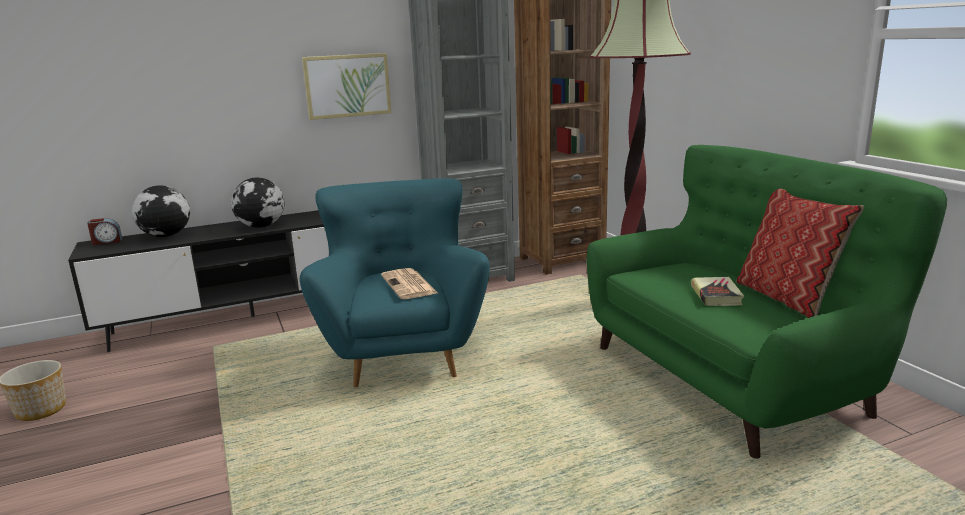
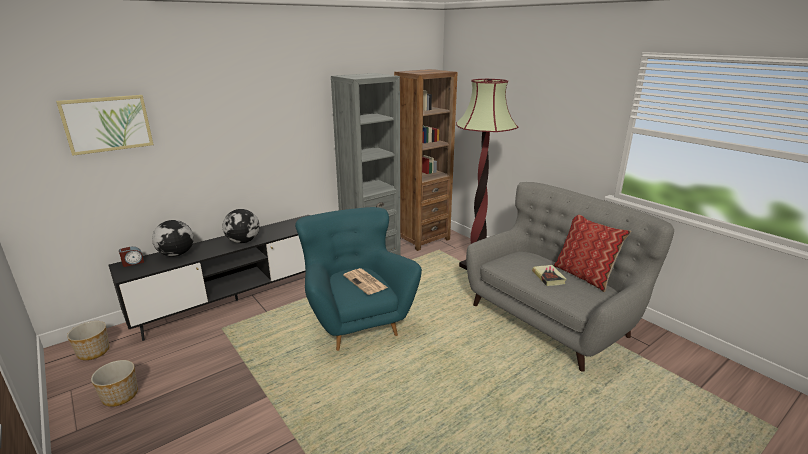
camera: 15 degrees left, 5 degrees up
picture [302,53,392,120] -> picture moved to [56,95,154,156]
green sofa [587,145,947,459] -> grey sofa [466,182,674,372]
none -> planter [67,321,110,360]

